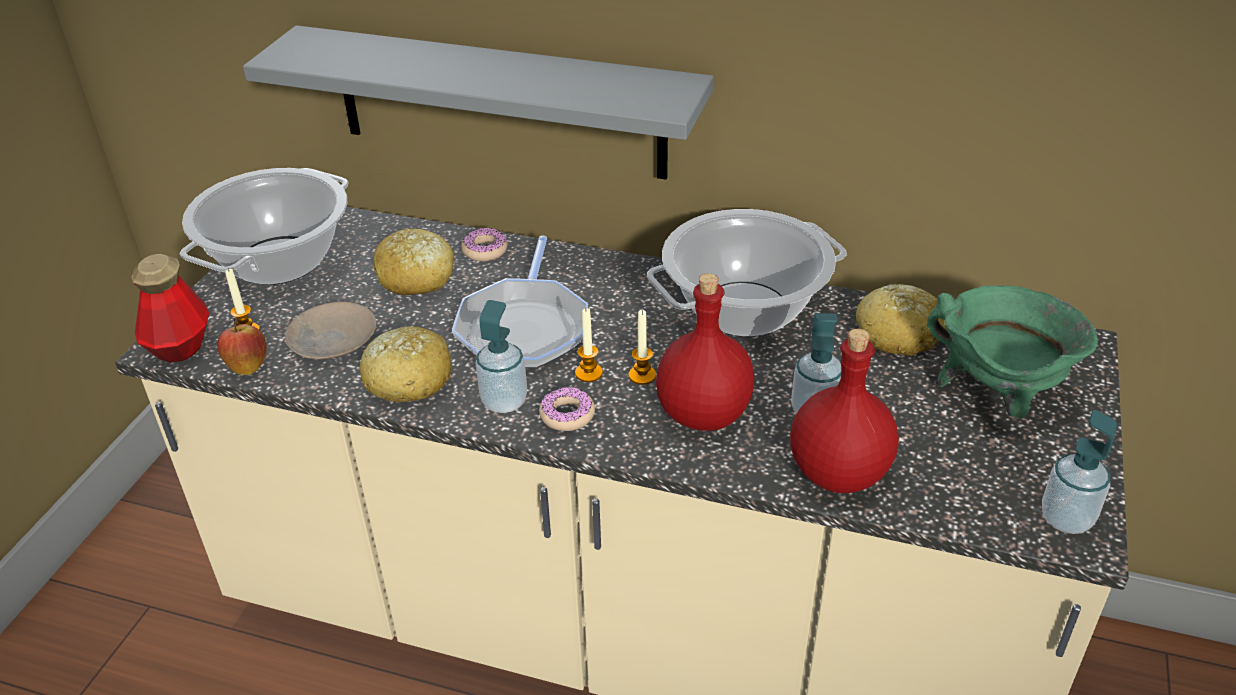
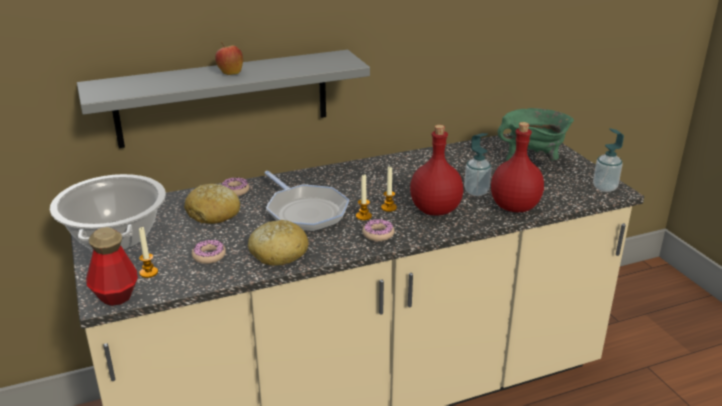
camera: 40 degrees left, 10 degrees down
apple [217,317,267,375] -> apple moved to [215,42,243,75]
beige plate [285,302,377,359] -> donut [192,240,226,264]
soap dispenser [476,300,527,413] -> none
cooking pot [647,209,847,337] -> none
bread [856,284,948,356] -> none

